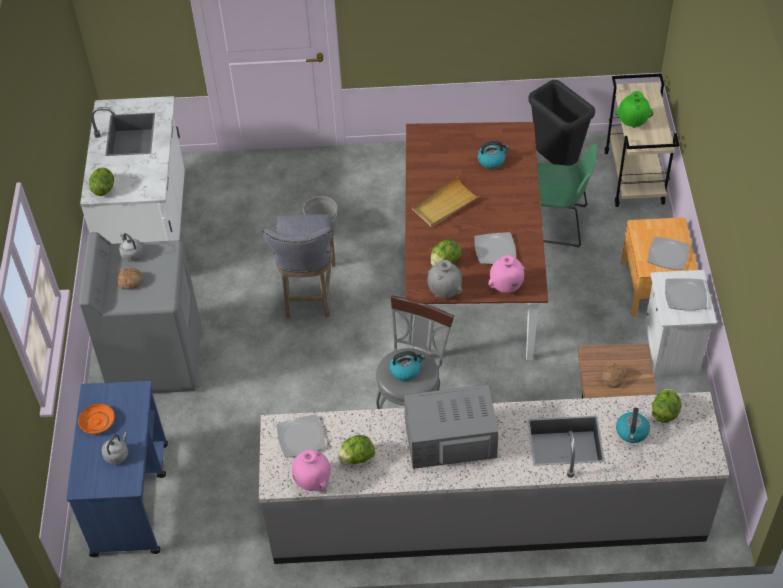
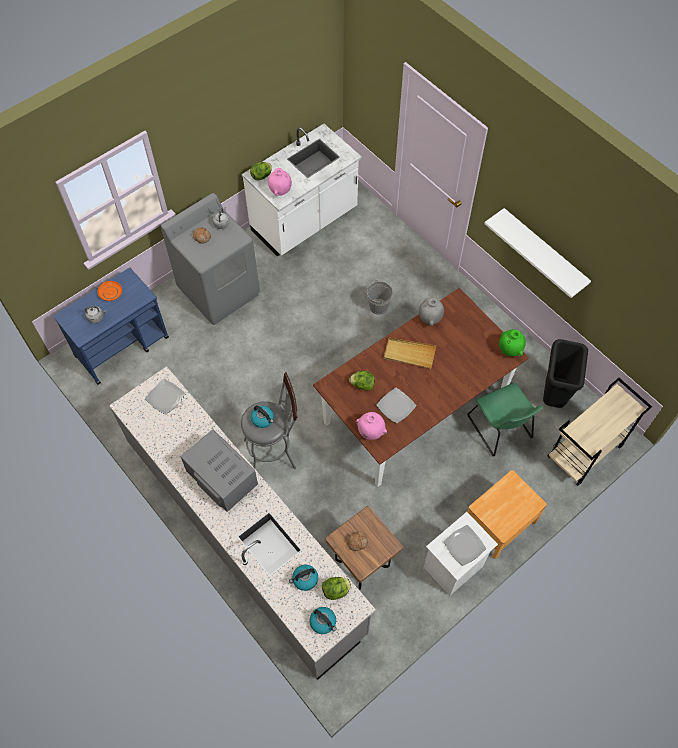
camera: 50 degrees right, 10 degrees up
grey stool [263,214,336,319] -> none
pink vase [292,450,331,491] -> pink vase moved to [268,168,292,196]
lettuce [338,435,375,465] -> none
grey vase [427,260,462,298] -> grey vase moved to [419,298,444,326]
kettle [477,141,510,169] -> kettle moved to [310,607,337,634]
green vase [615,91,653,128] -> green vase moved to [499,330,526,357]
plate [648,236,690,270] -> none
none -> white shelf [484,208,591,298]

